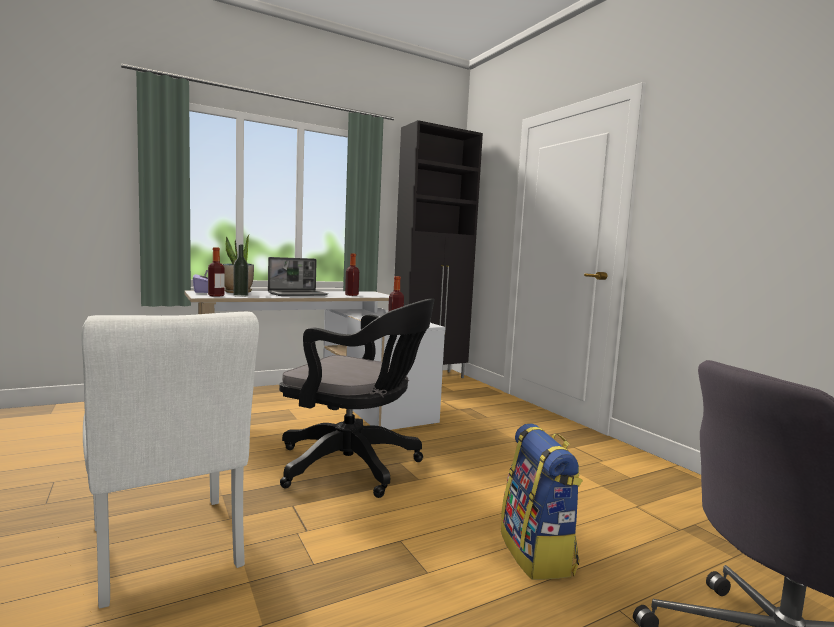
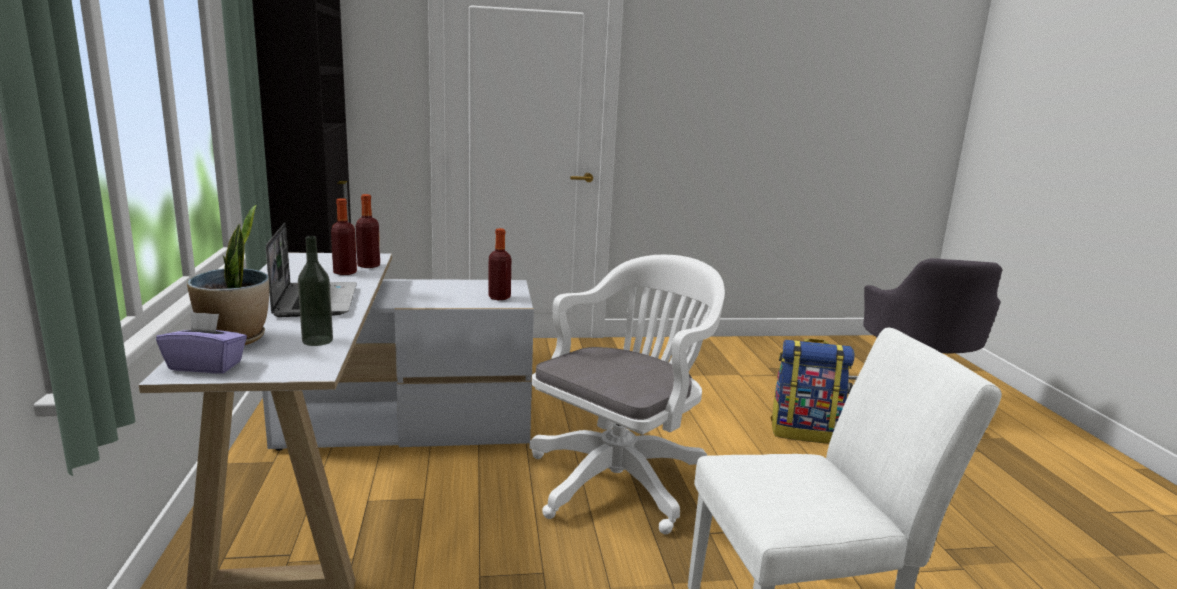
camera: 70 degrees left, 10 degrees up
bottle [208,247,225,297] -> bottle moved to [356,194,380,268]
black office chair [279,299,435,498] -> white office chair [529,255,725,535]

